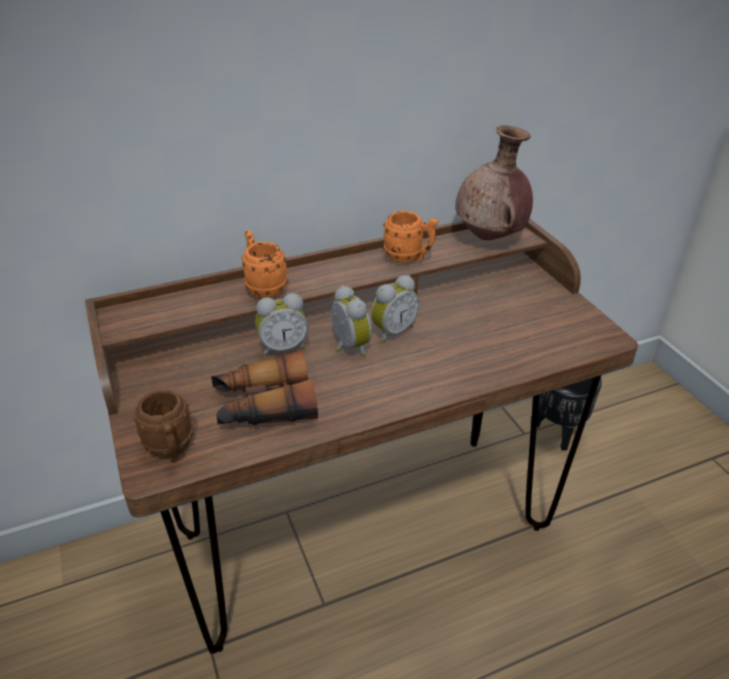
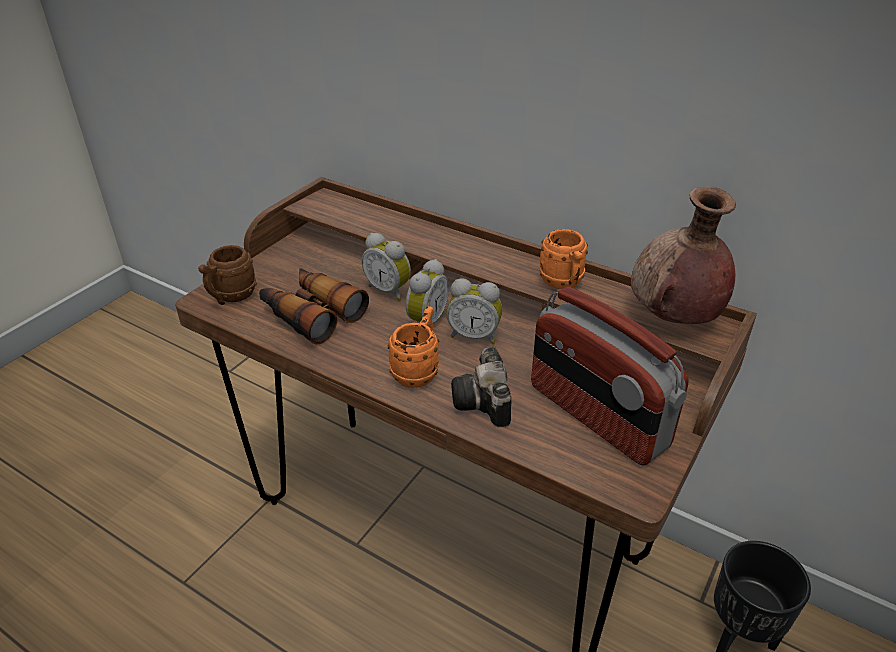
camera: 55 degrees right, 0 degrees up
orange mug [242,230,287,298] -> orange mug moved to [388,306,439,388]
none -> camera [451,347,511,427]
none -> radio [531,286,689,466]

